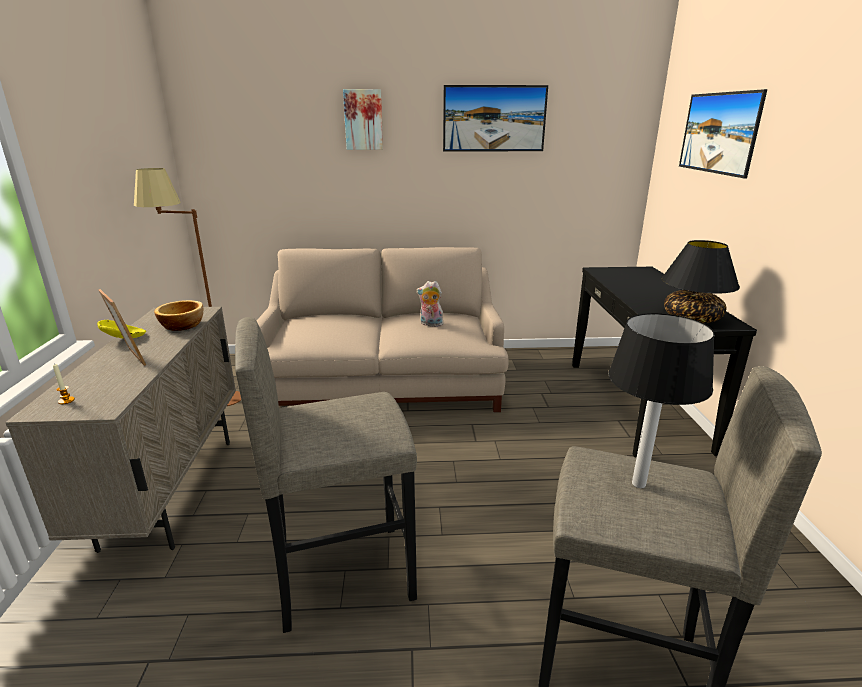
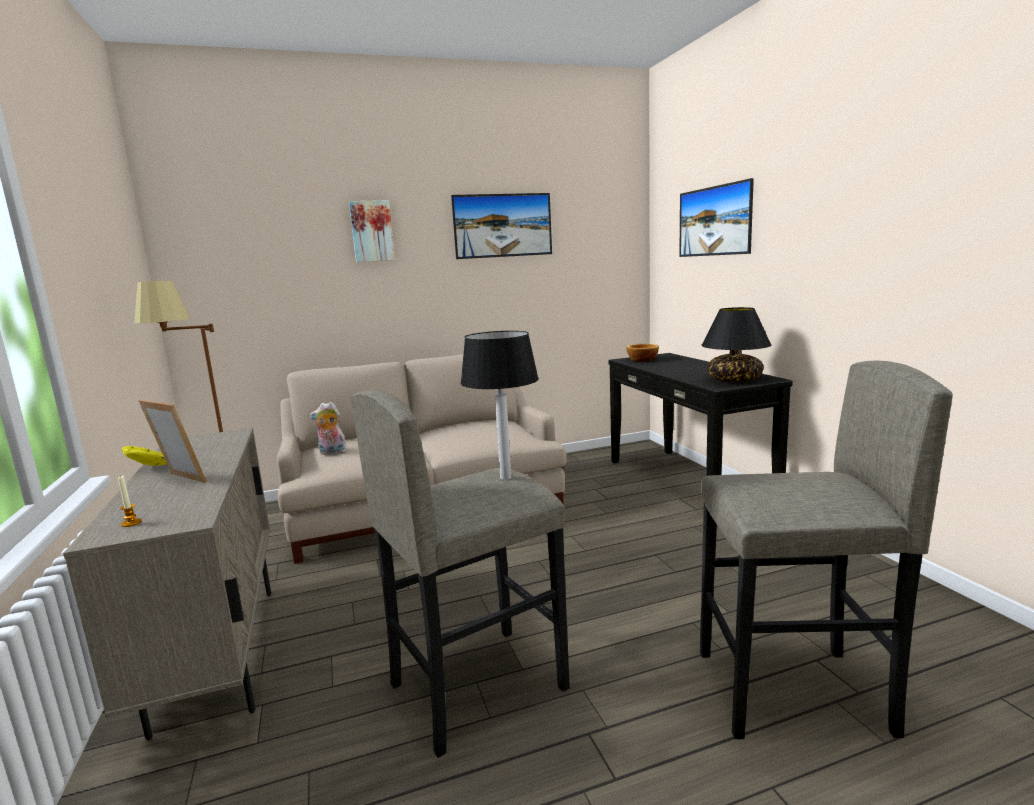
camera: 15 degrees left, 10 degrees down
bowl [154,300,203,331] -> bowl moved to [626,344,659,362]
plush toy [416,281,443,327] -> plush toy moved to [310,402,350,455]
table lamp [608,313,715,488] -> table lamp moved to [460,331,539,480]

